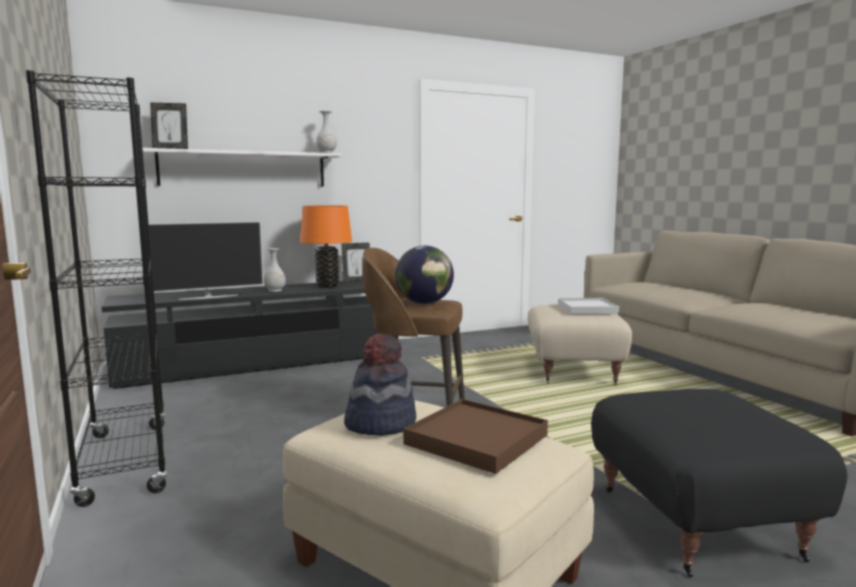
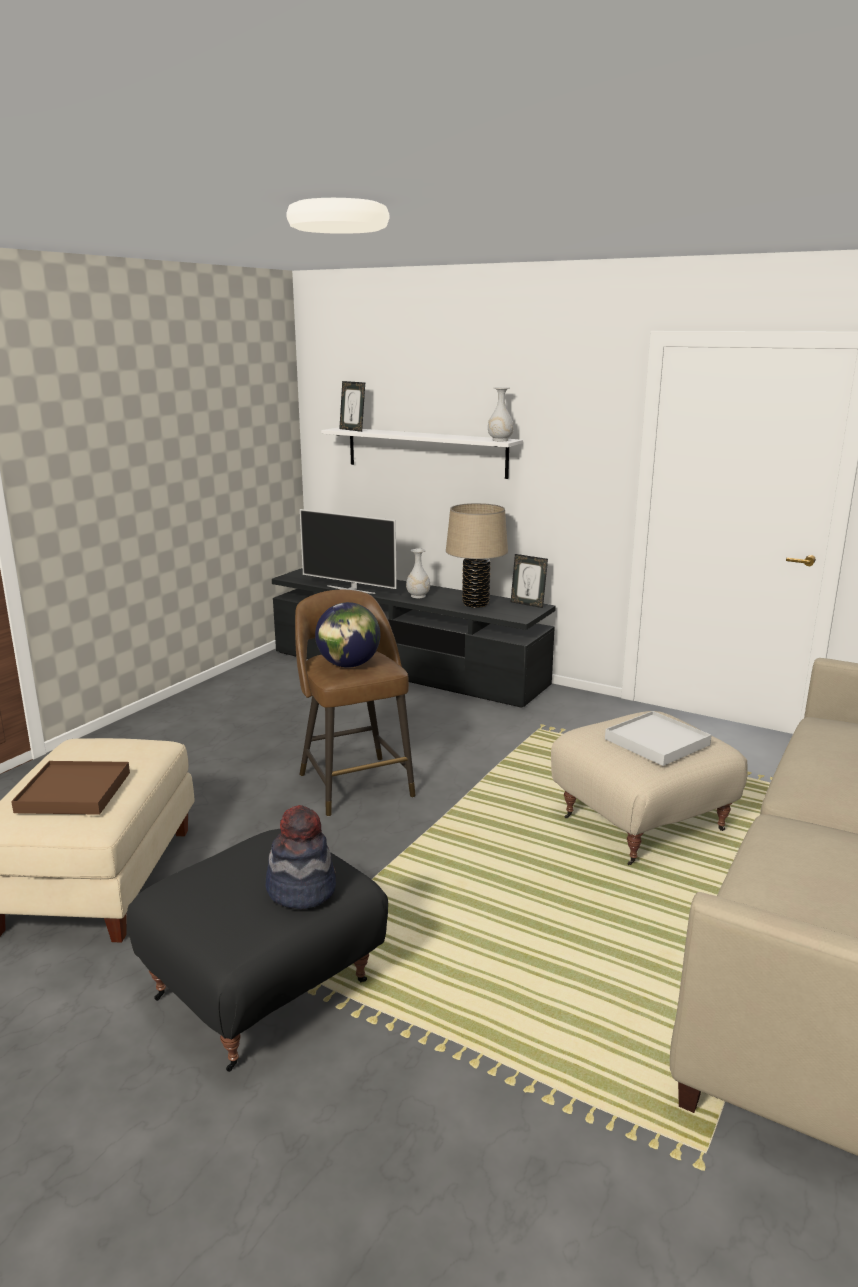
camera: 55 degrees right, 10 degrees up
black bookcase [26,70,168,507] -> none
orange table lamp [300,205,352,288] -> beige table lamp [446,503,508,608]
hat [344,333,416,436] -> hat moved to [266,805,336,910]

